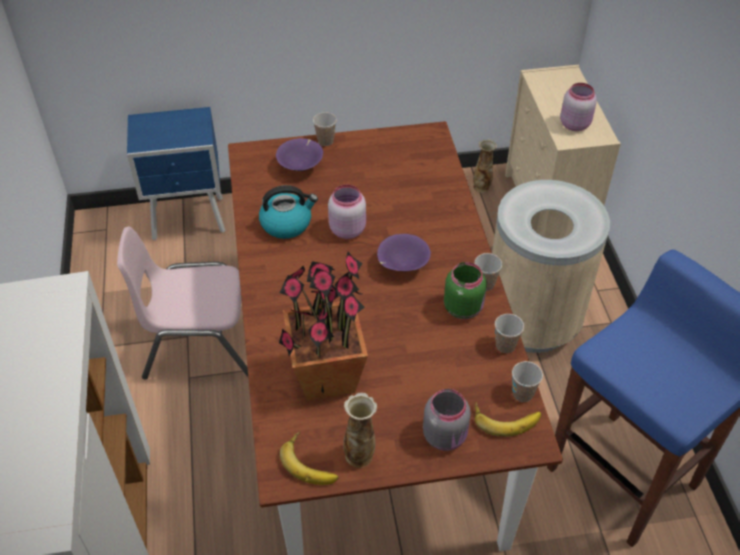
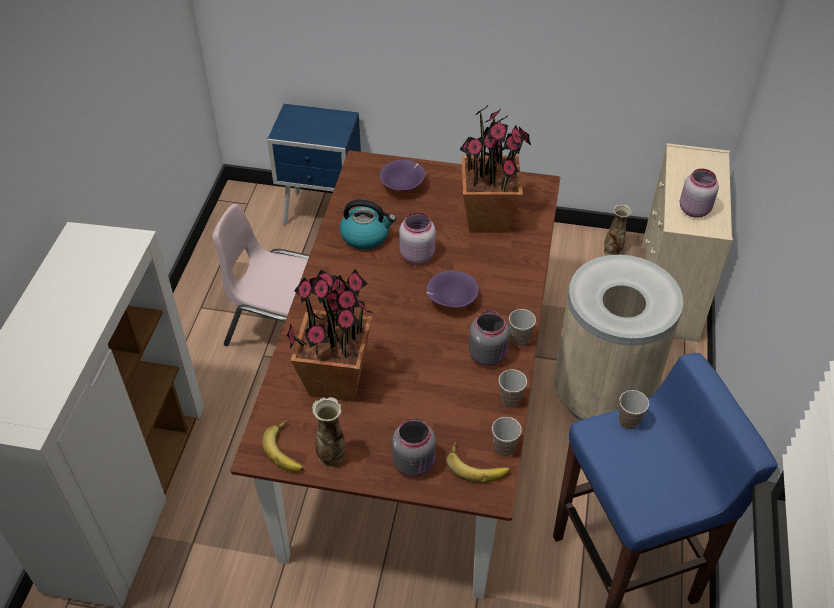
camera: 20 degrees right, 0 degrees up
cup [313,112,337,146] -> cup moved to [619,390,649,429]
green jar [444,262,487,319] -> grey jar [469,311,510,366]
none -> potted plant [459,104,531,232]

